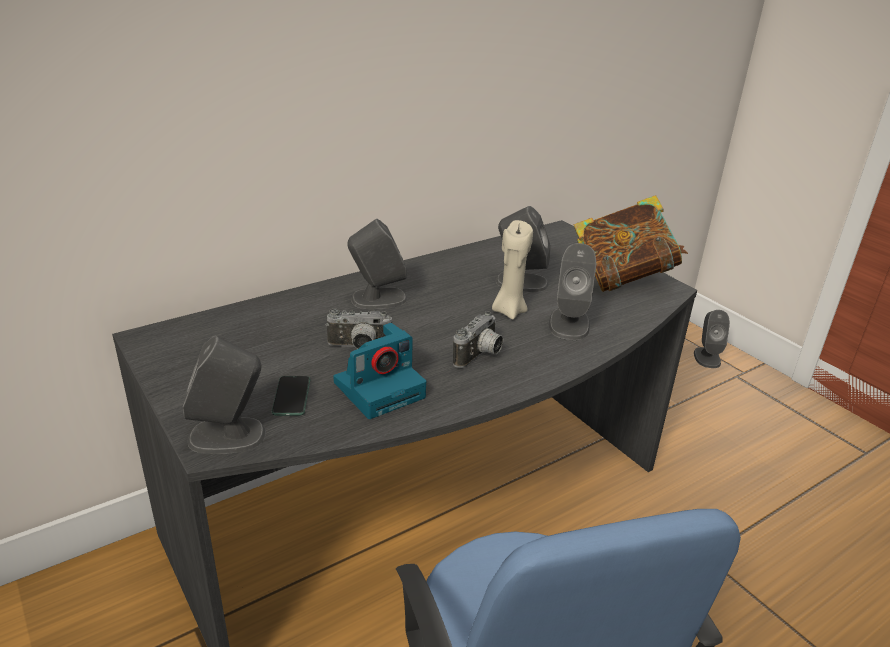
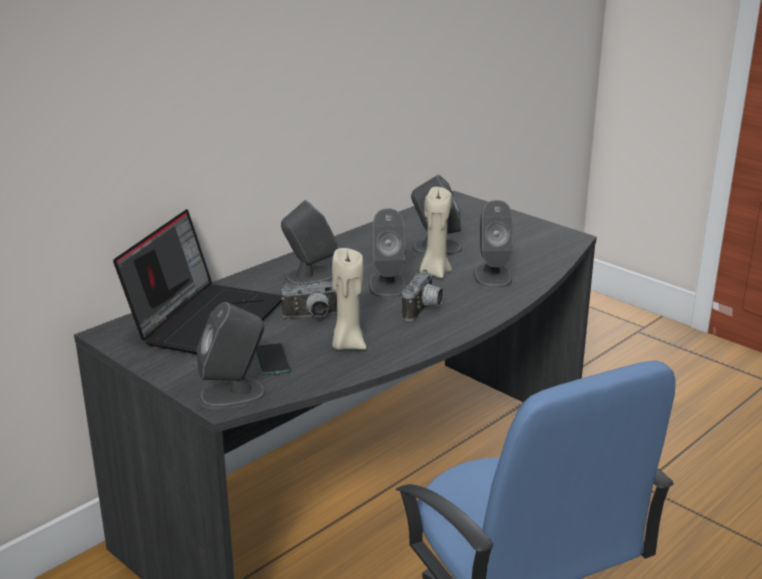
camera: 10 degrees left, 5 degrees down
camera [333,323,426,419] -> beige candle [332,248,367,350]
book [574,195,688,292] -> none
grey speaker [694,310,730,368] -> grey speaker moved to [368,208,407,299]
none -> laptop [113,209,282,354]

